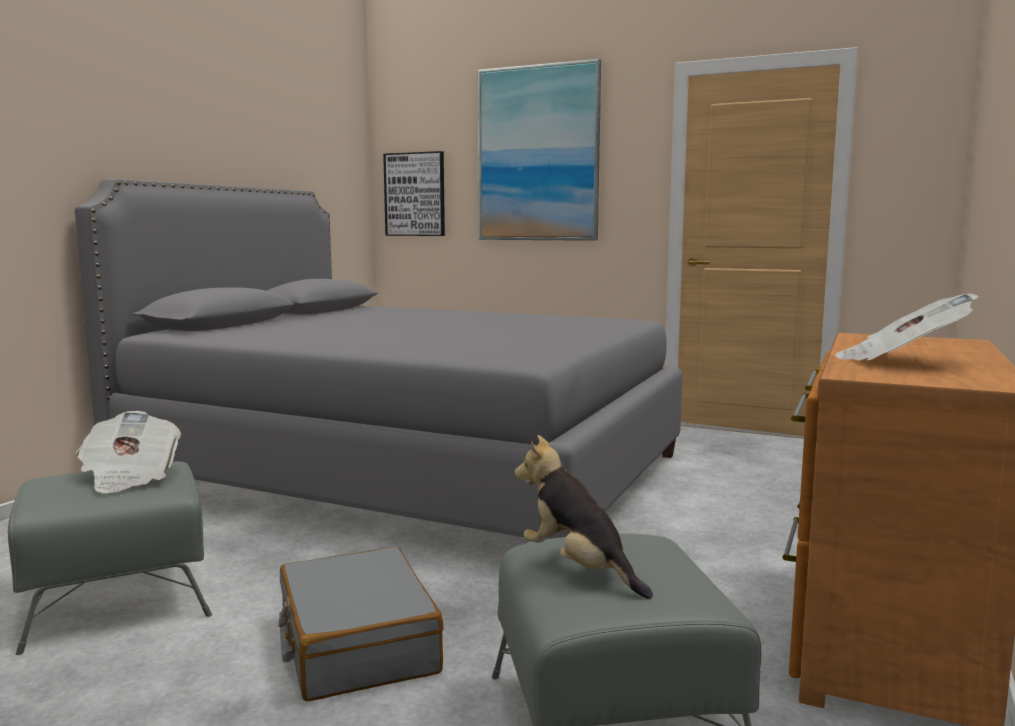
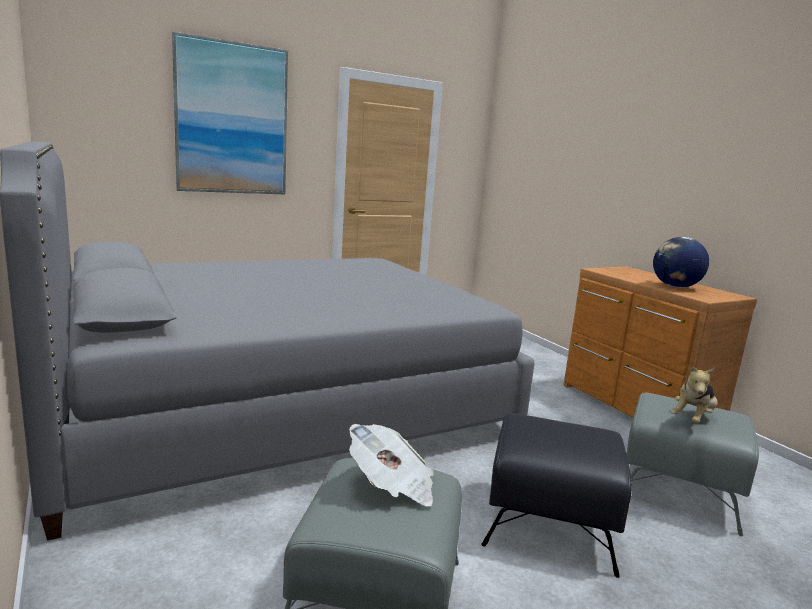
camera: 55 degrees left, 5 degrees up
grey suitcase [278,547,444,701] -> black ottoman [481,413,632,578]
picture [383,151,445,236] -> none
plush toy [515,435,653,599] -> plush toy turned 45 degrees counterclockwise [670,368,718,423]
newspaper [835,294,979,361] -> globe [653,237,709,288]

